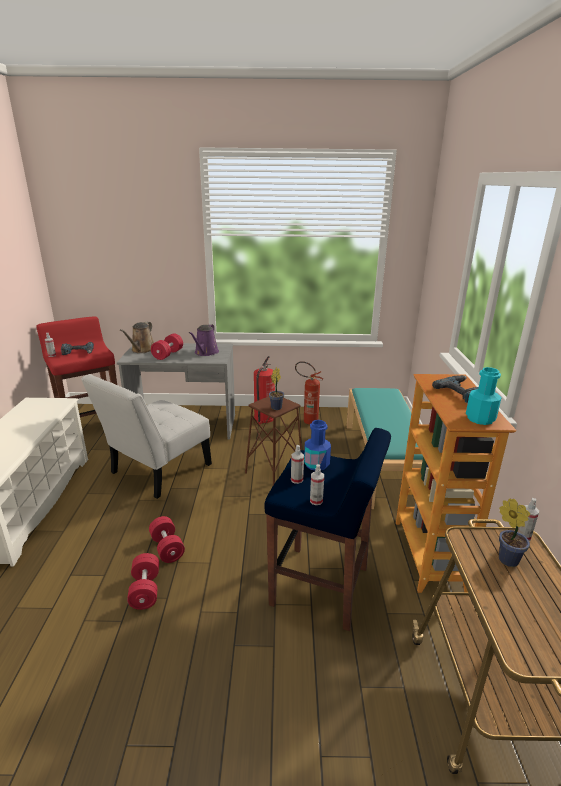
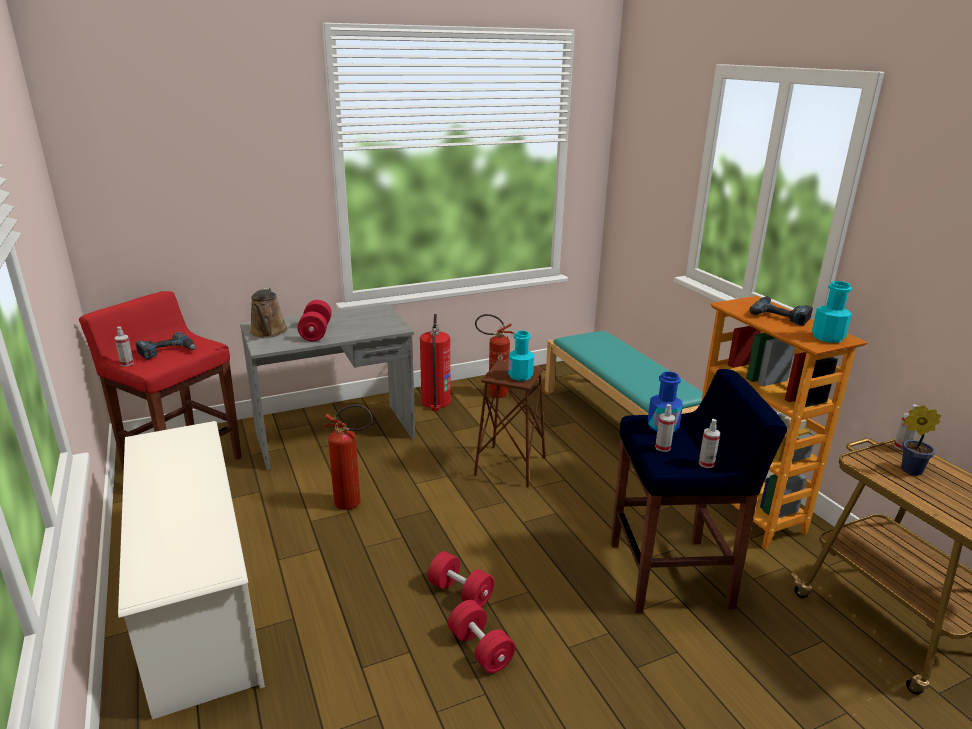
camera: 25 degrees left, 0 degrees up
white chair [81,374,212,499] -> fire extinguisher [323,405,373,510]
purple watering can [189,324,219,356] -> none
potted plant [269,367,284,410] -> turquoise bottle [508,331,534,381]

